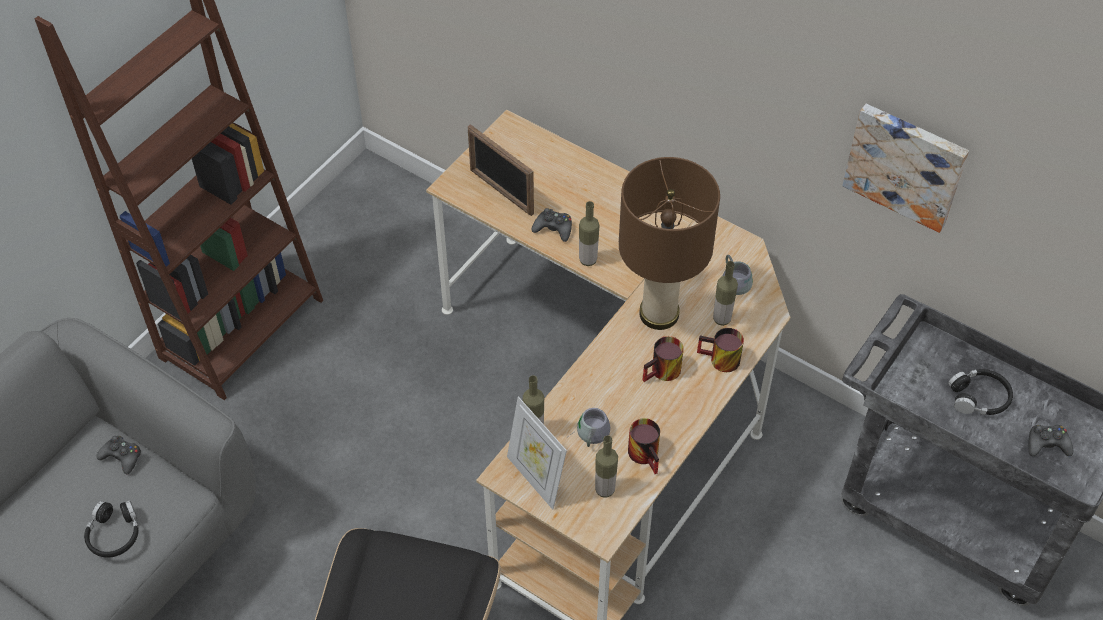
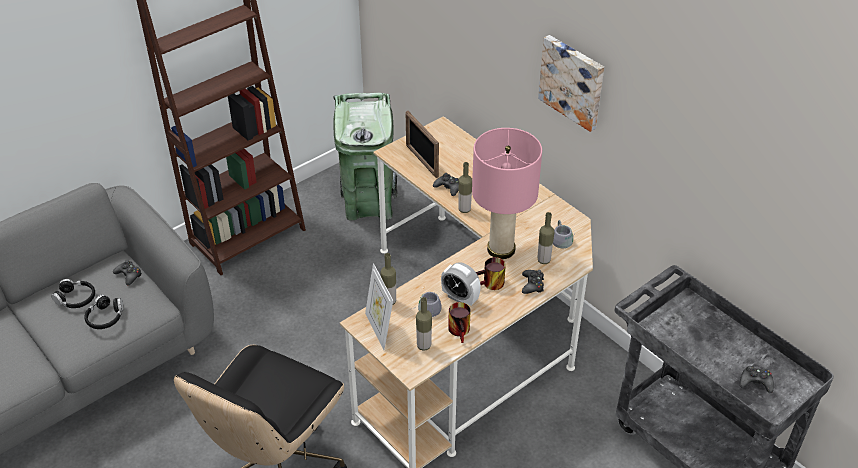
camera: 15 degrees right, 10 degrees down
brown table lamp [619,157,720,330] -> pink table lamp [472,128,542,259]
mug [697,328,744,372] -> black game controller [522,270,544,294]
picture [842,104,969,233] -> picture moved to [538,35,604,132]
black headphones [948,369,1013,415] -> black headphones moved to [51,279,95,308]
none -> green trash can [333,93,398,220]
none -> alarm clock [441,262,481,306]

